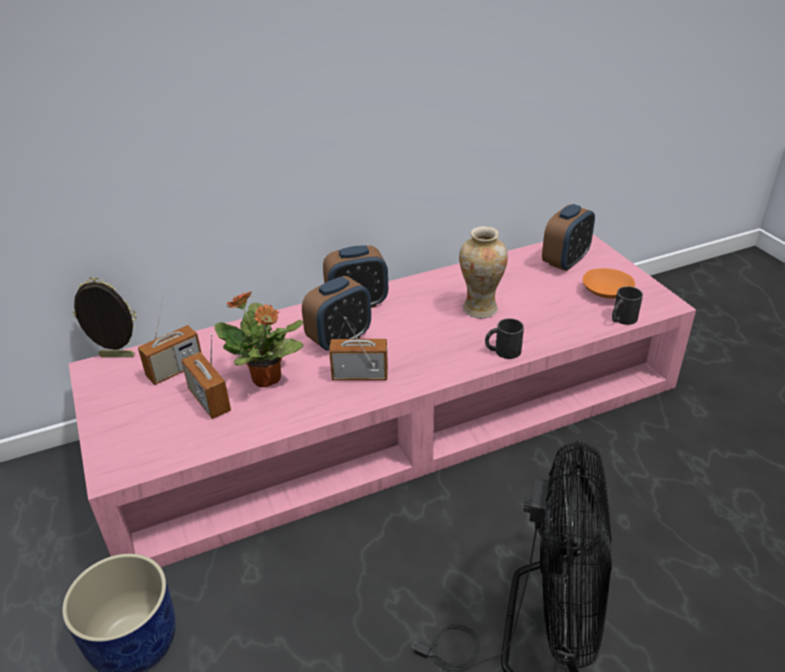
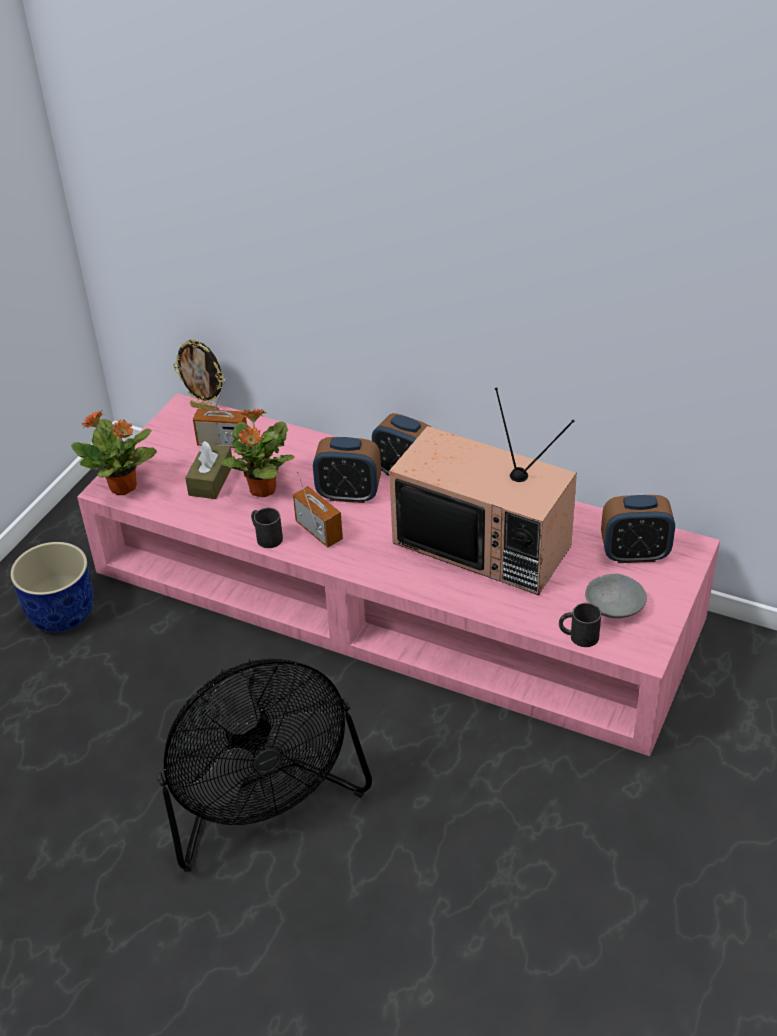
camera: 50 degrees right, 5 degrees up
picture frame [73,277,137,357] -> picture frame turned 150 degrees clockwise [173,339,224,410]
radio [181,334,231,419] -> brown tissue box [185,441,232,499]
vase [459,226,508,318] -> television [389,387,577,595]
black mug [485,318,524,359] -> black mug moved to [251,508,283,548]
orange bowl [583,268,635,299] -> grey bowl [585,574,647,618]
none -> potted plant [71,410,157,495]

